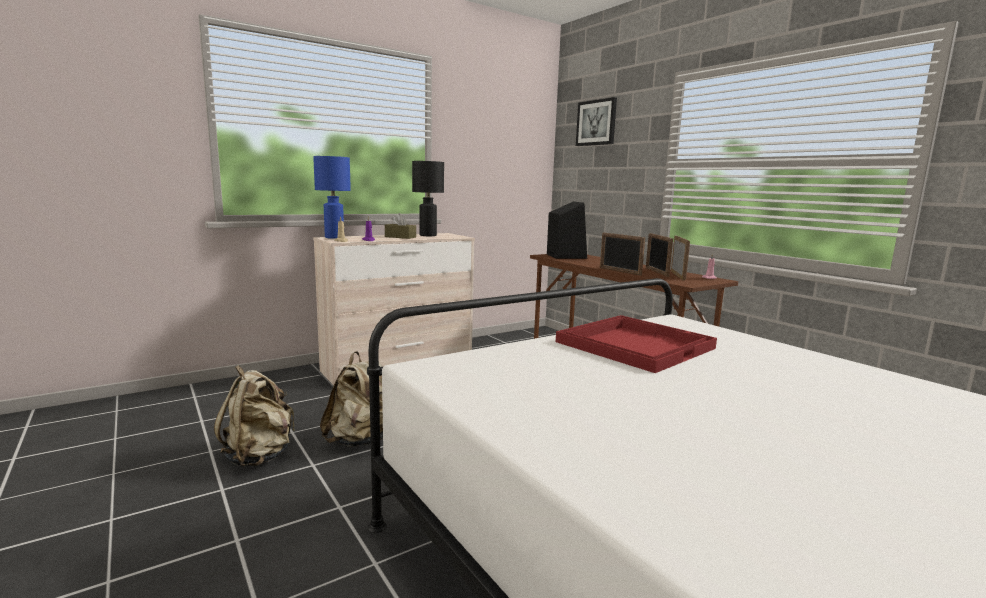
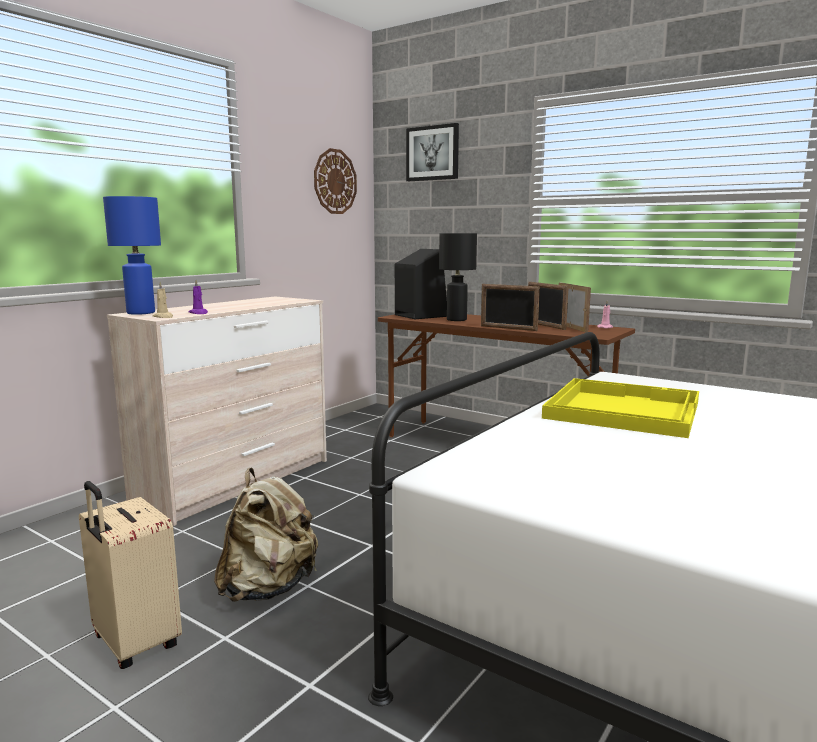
camera: 20 degrees left, 0 degrees up
beige backpack [214,365,295,466] -> beige suitcase [79,481,182,669]
brown tissue box [385,213,416,239] -> none
black table lamp [412,161,444,236] -> black table lamp moved to [439,233,477,321]
red tray [556,315,717,373] -> yellow tray [542,378,699,438]
none -> wall clock [314,148,357,214]

